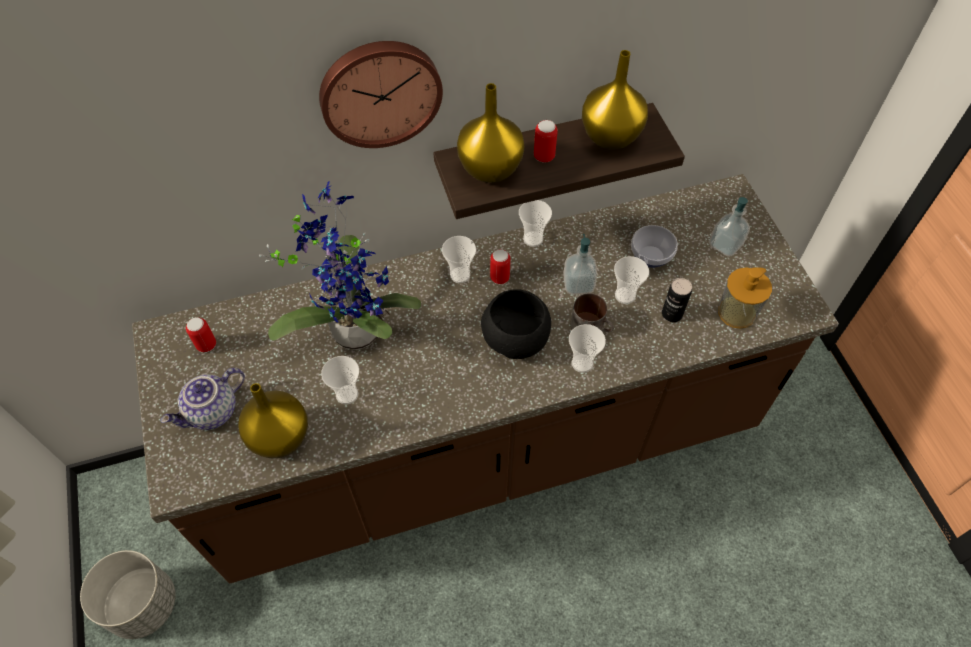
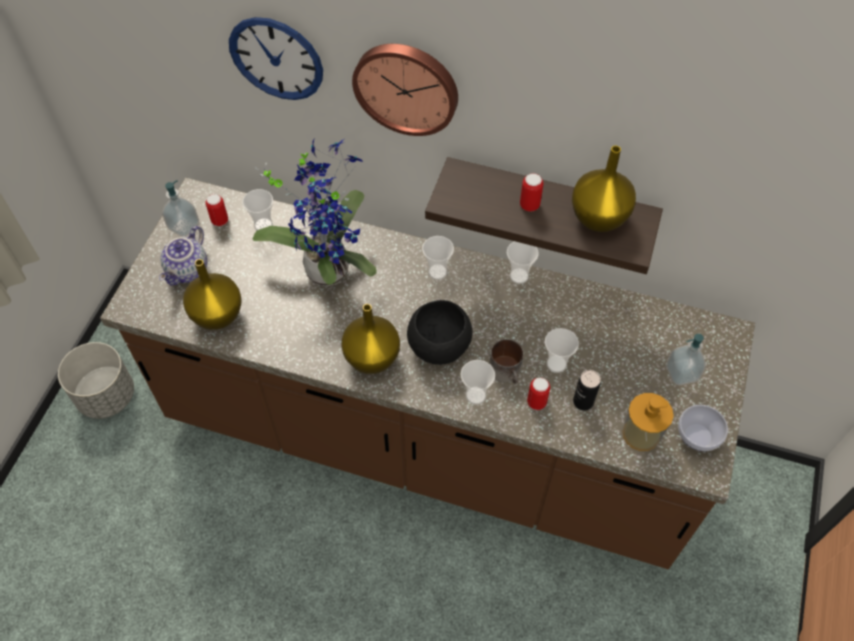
camera: 35 degrees right, 0 degrees up
teapot [160,368,245,430] -> teapot turned 60 degrees counterclockwise [159,226,207,286]
cup [321,356,359,405] -> cup moved to [242,189,273,230]
yellow vase [457,83,524,183] -> yellow vase moved to [341,304,400,374]
can [490,249,511,285] -> can moved to [527,377,550,410]
soap dispenser [563,234,597,295] -> soap dispenser moved to [162,180,199,237]
bowl [631,225,678,268] -> bowl moved to [678,405,728,451]
none -> wall clock [229,17,323,100]

